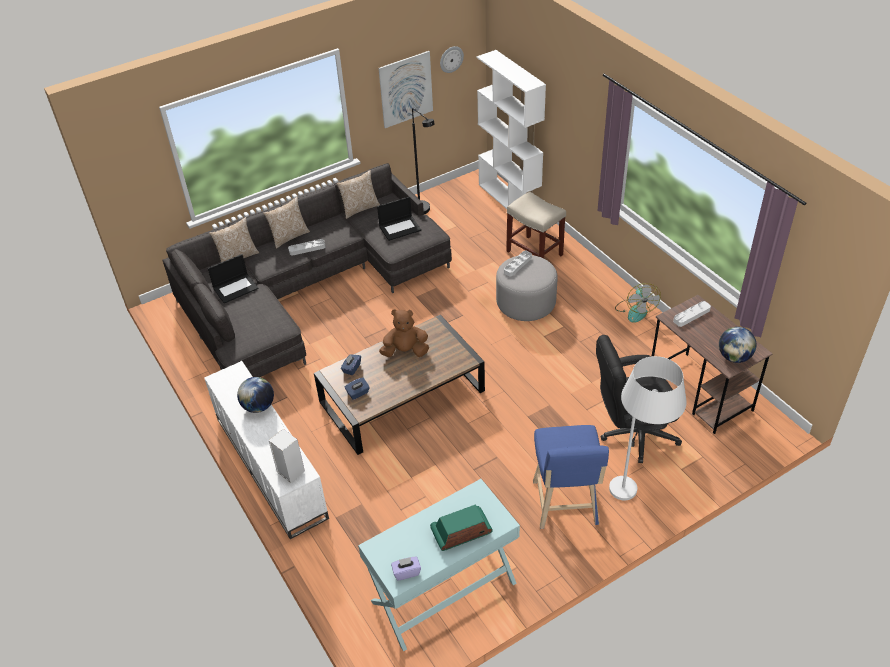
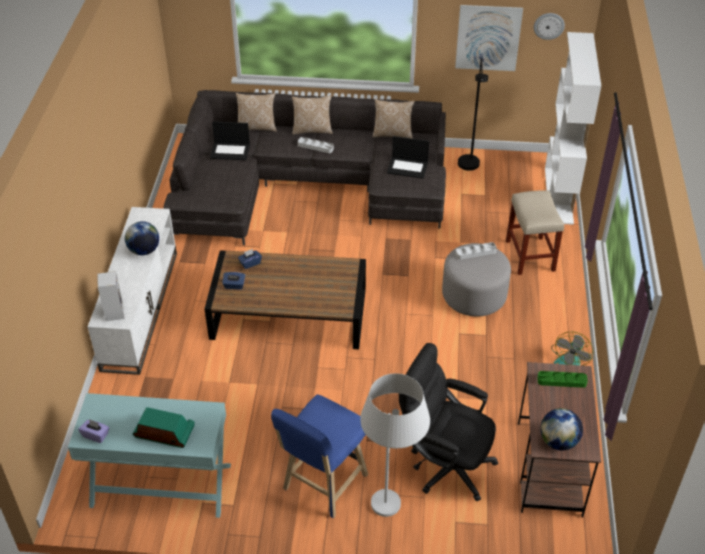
camera: 35 degrees right, 0 degrees up
brown plush toy [379,309,429,357] -> none
grey tray [673,301,711,327] -> green tray [537,371,588,388]

